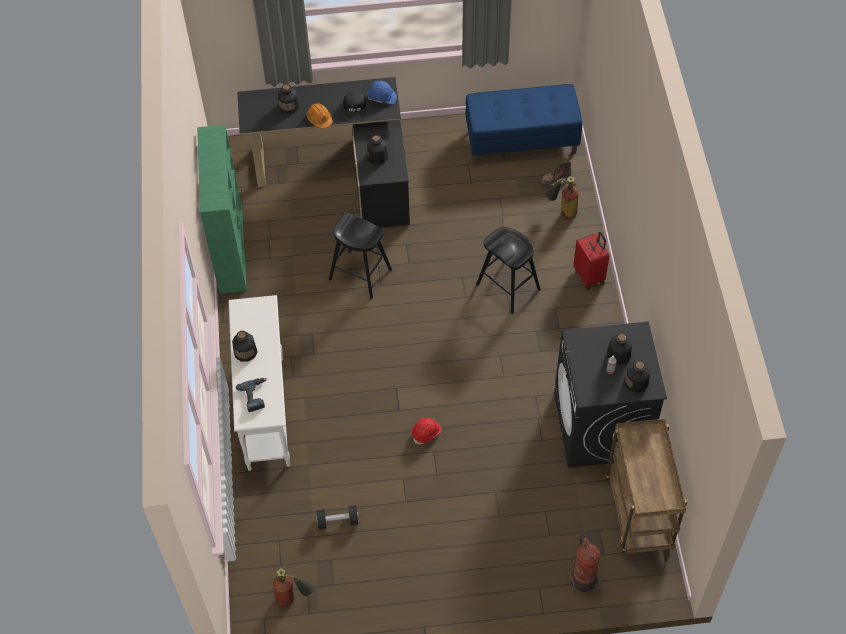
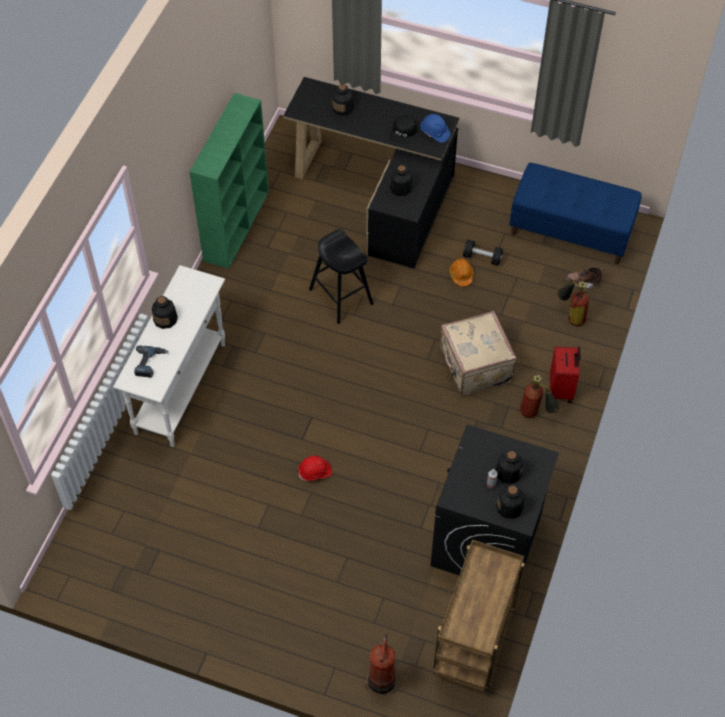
camera: 25 degrees right, 0 degrees up
fire extinguisher [273,568,314,607] -> fire extinguisher moved to [520,375,559,418]
orange hard hat [307,103,333,129] -> orange hard hat moved to [450,258,473,286]
black dumbbell [316,505,359,529] -> black dumbbell moved to [463,240,503,266]
black stool [476,227,541,314] -> beige suitcase [440,311,516,396]

